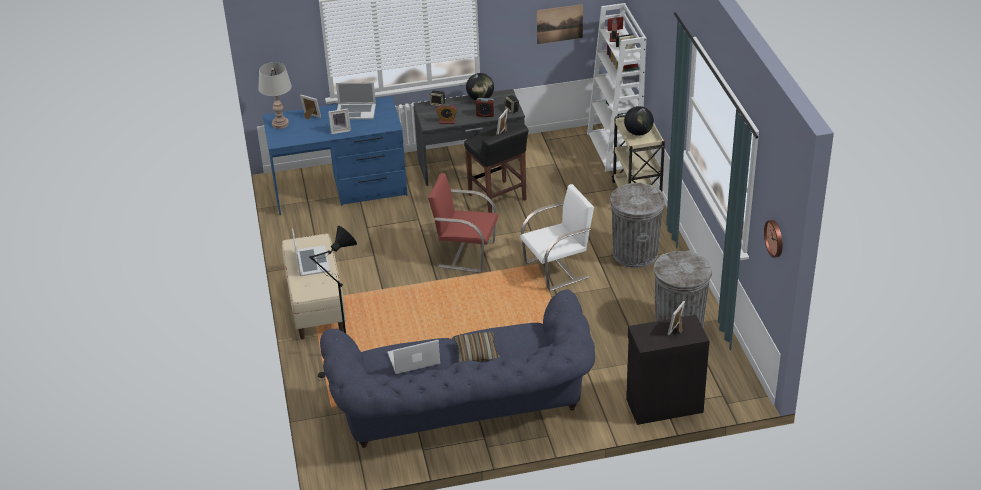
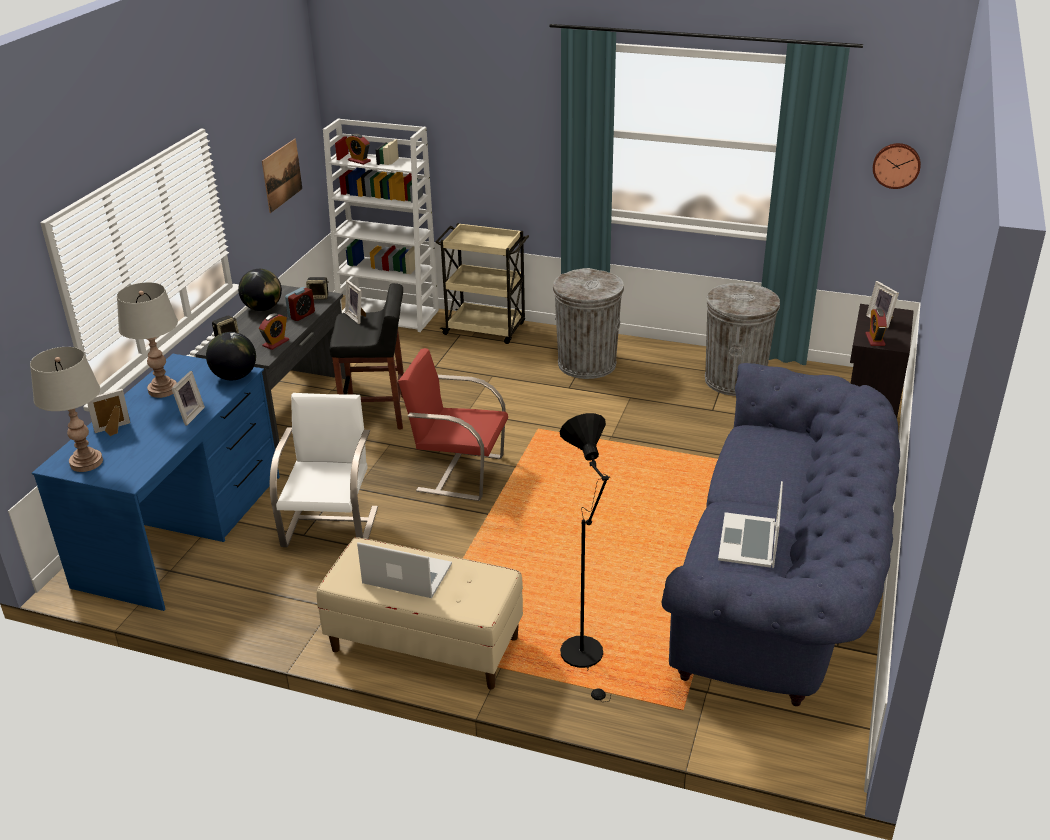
camera: 60 degrees left, 5 degrees down
laptop [336,82,376,119] -> grey table lamp [117,282,178,398]
red chair [428,173,498,273] -> red chair turned 60 degrees clockwise [398,348,508,501]
pillow [454,332,500,362] -> none
white chair [520,184,594,291] -> white chair moved to [269,393,378,547]
globe [624,106,654,136] -> globe moved to [206,332,256,380]
none -> alarm clock [865,308,887,346]

